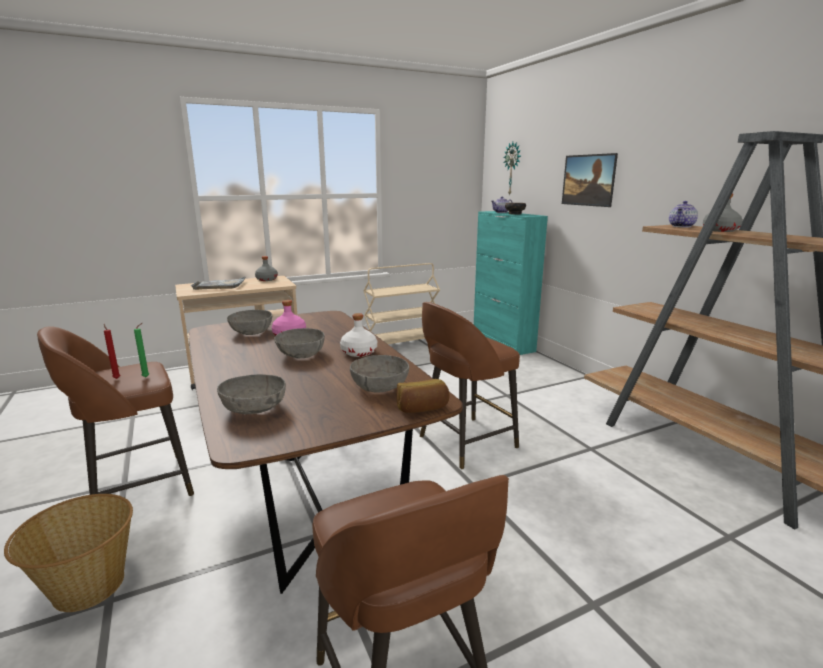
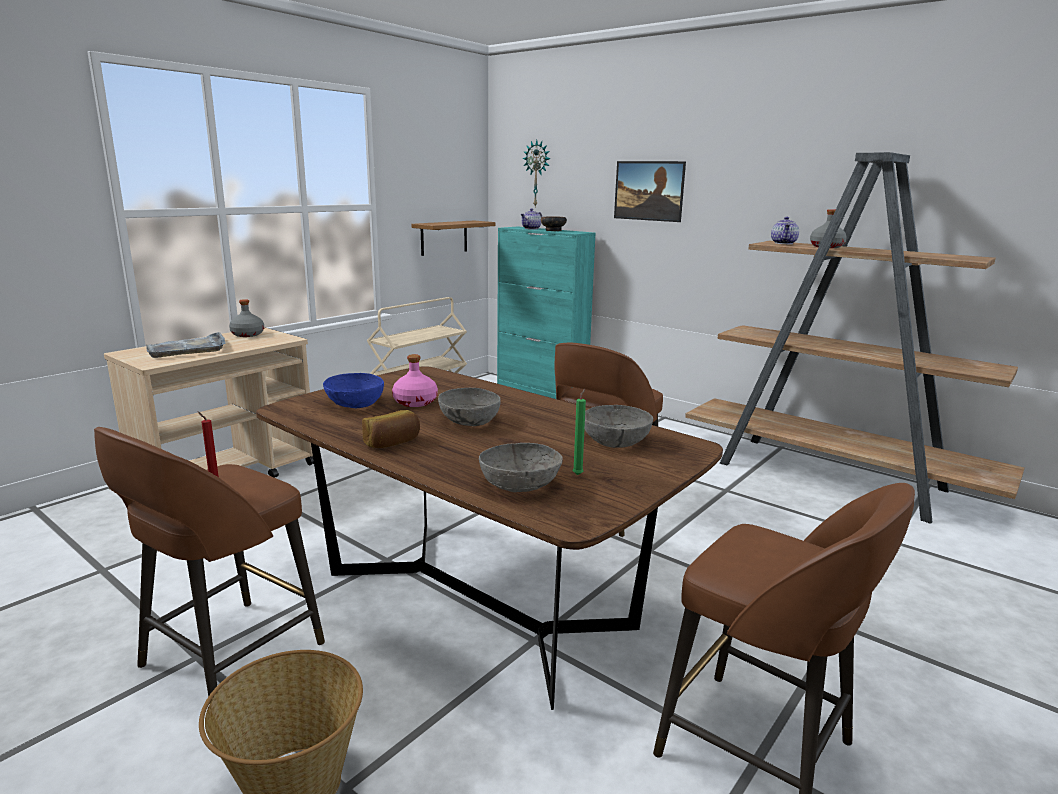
camera: 25 degrees left, 0 degrees up
green candle [134,323,149,377] -> green candle moved to [573,389,586,475]
grey bowl [227,310,272,335] -> blue bowl [323,373,384,408]
white bottle [340,313,377,357] -> none
bread [397,379,449,413] -> bread moved to [362,410,420,448]
none -> shelf [411,221,496,256]

